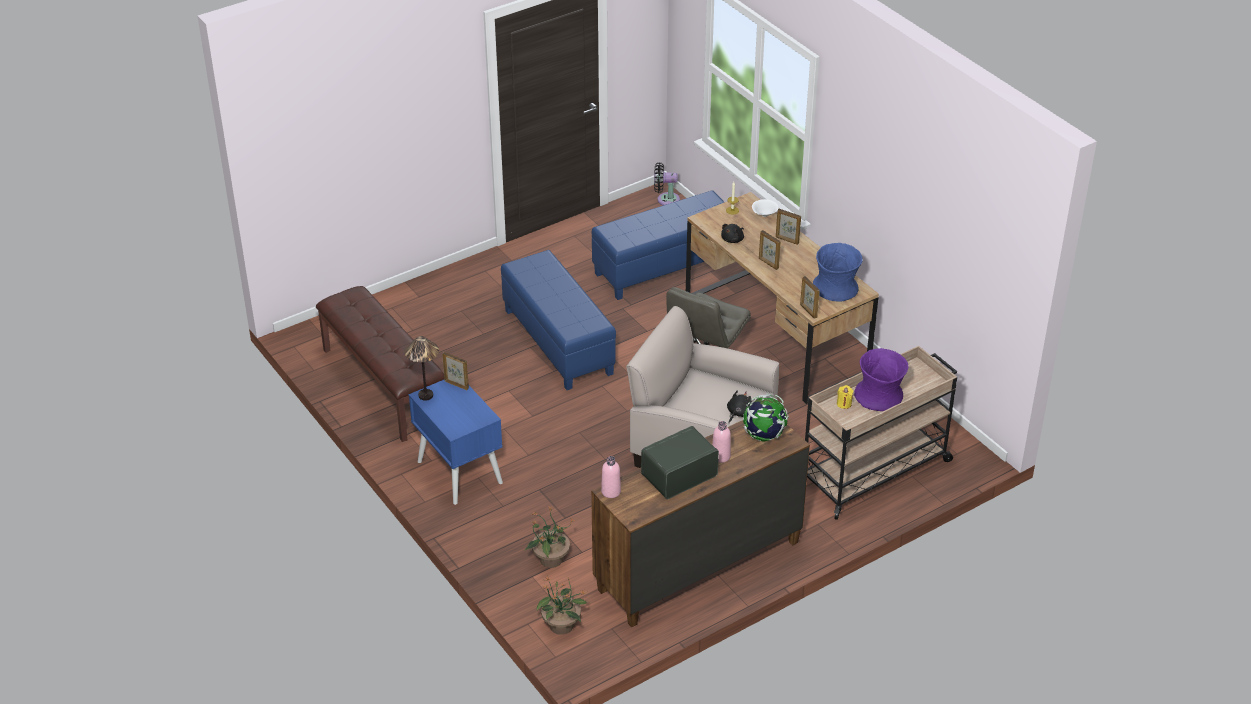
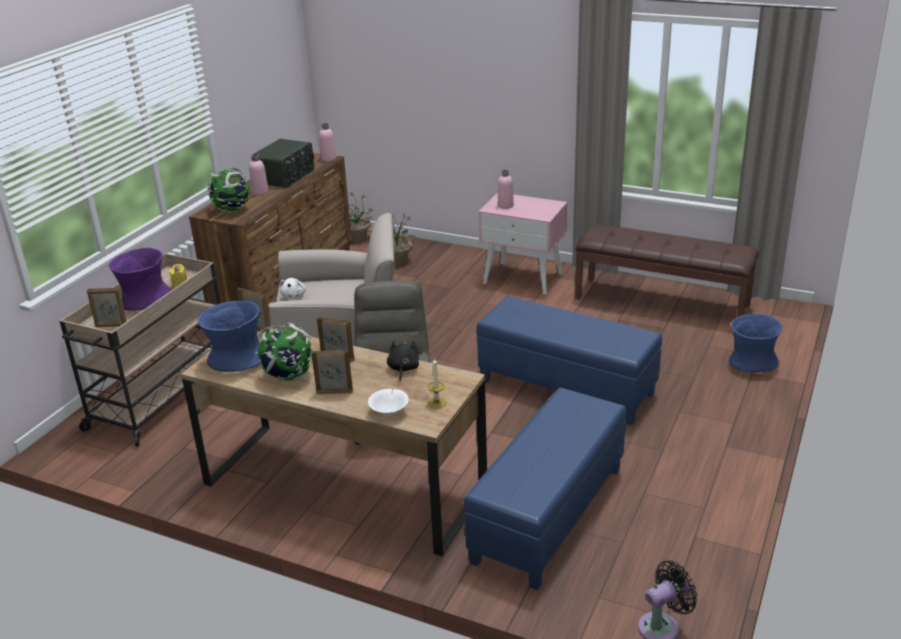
camera: 150 degrees right, 10 degrees down
table lamp [405,336,439,401] -> none
blue nightstand [409,379,503,505] -> pink nightstand [478,193,567,295]
picture frame [442,352,469,390] -> picture frame moved to [87,288,127,327]
black plush toy [727,390,752,423] -> white plush toy [279,278,306,299]
none -> globe [255,323,312,382]
none -> pink bottle [498,170,514,209]
none -> blue vase [729,314,783,373]

